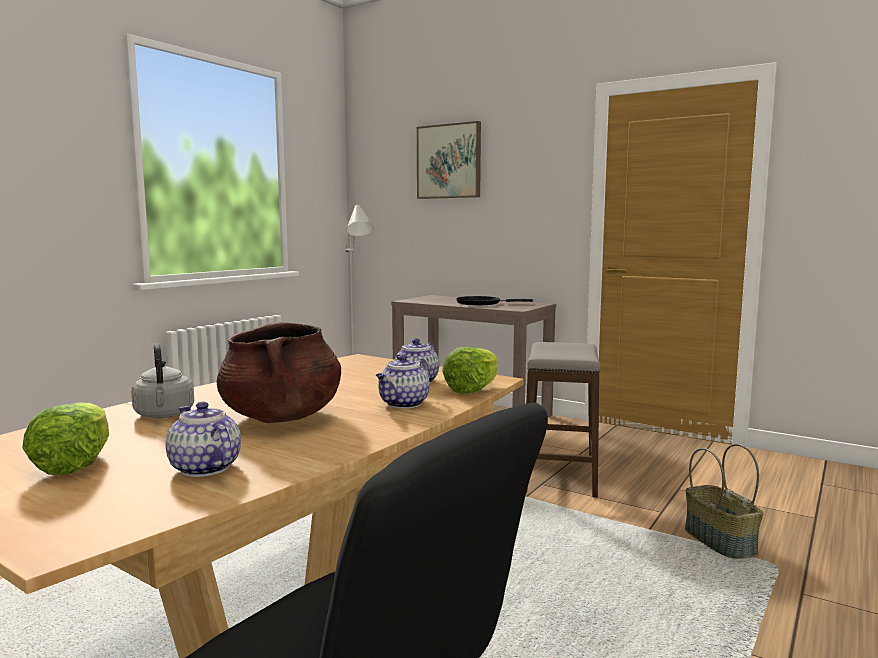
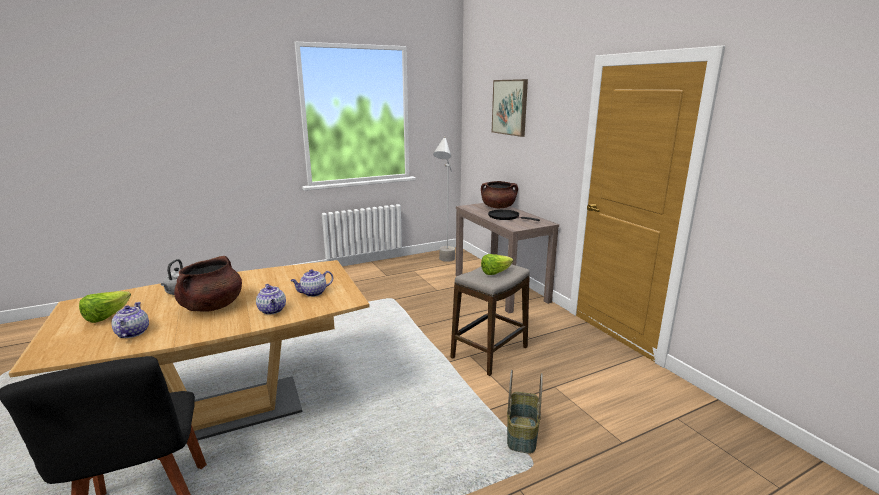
camera: 30 degrees right, 10 degrees up
teapot [376,355,430,408] -> teapot turned 90 degrees counterclockwise [256,284,286,315]
lettuce [442,347,498,394] -> lettuce moved to [481,254,513,275]
none -> brown cooking pot [481,181,518,208]

